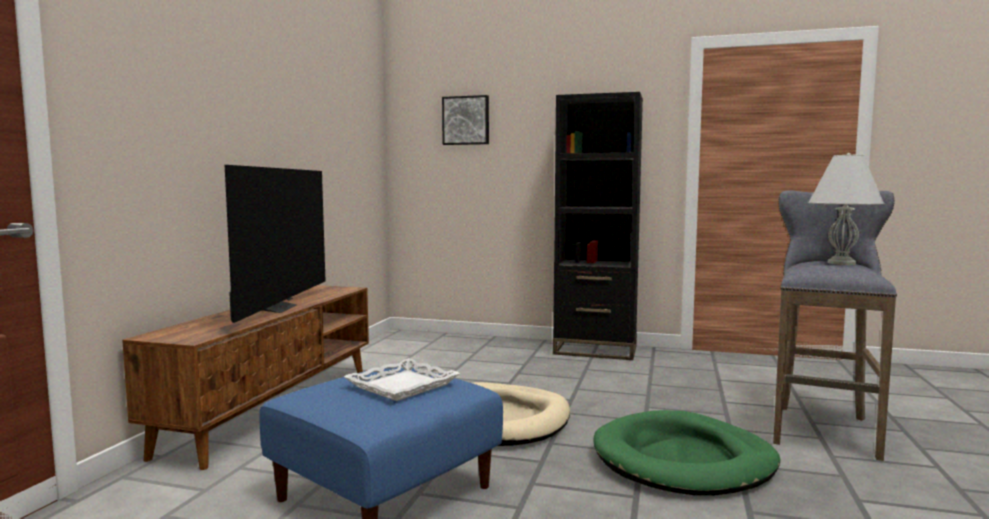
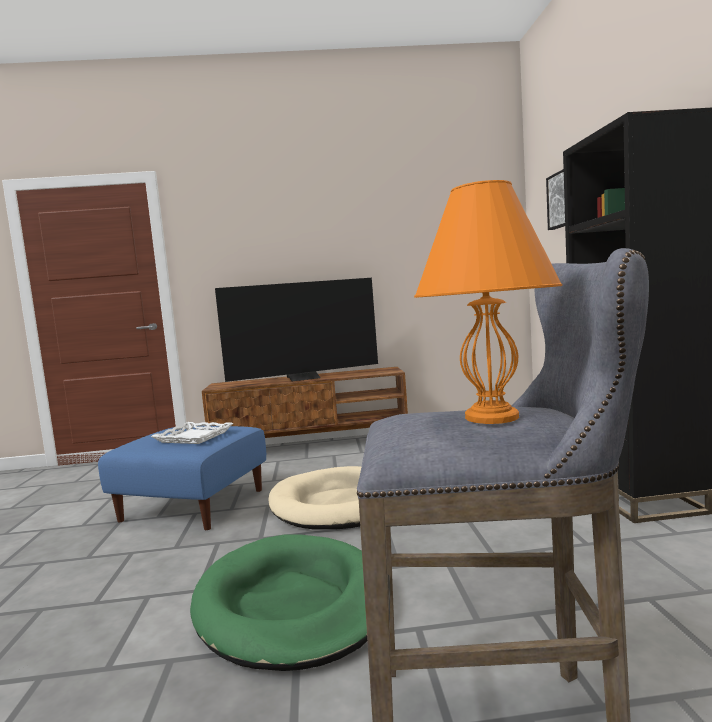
camera: 70 degrees right, 0 degrees up
white table lamp [808,153,885,265] -> orange table lamp [414,180,562,424]

